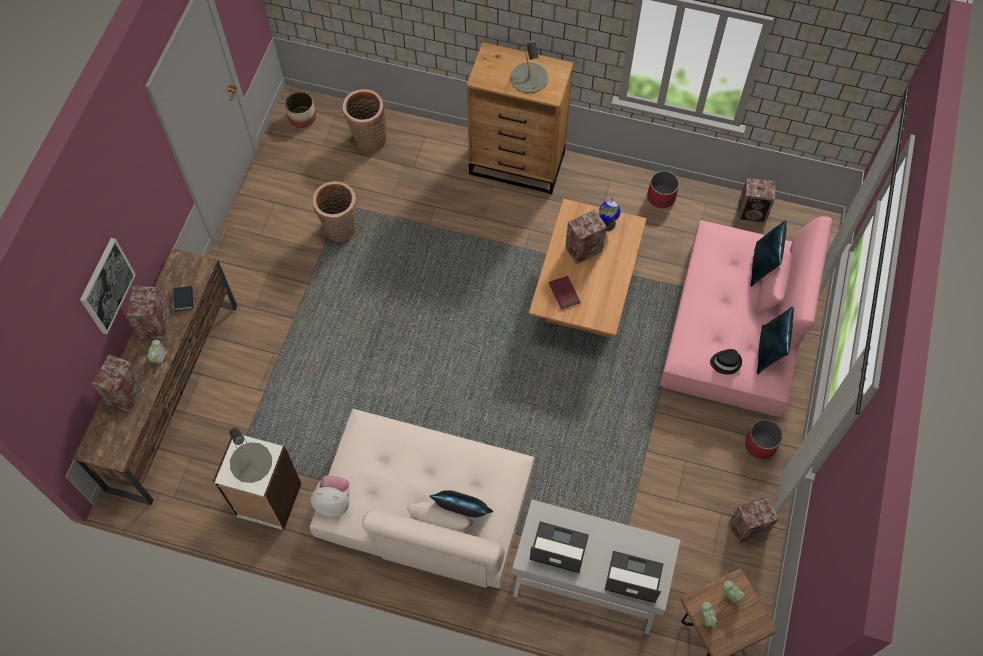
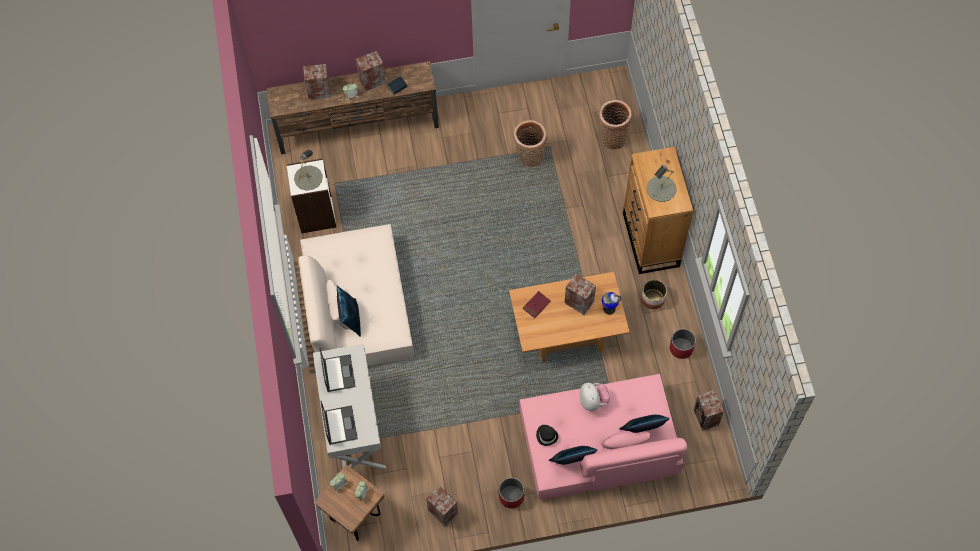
camera: 65 degrees right, 0 degrees up
picture [80,238,136,334] -> none
planter [285,91,316,128] -> planter moved to [641,280,667,309]
plush toy [310,475,350,517] -> plush toy moved to [579,383,610,411]

